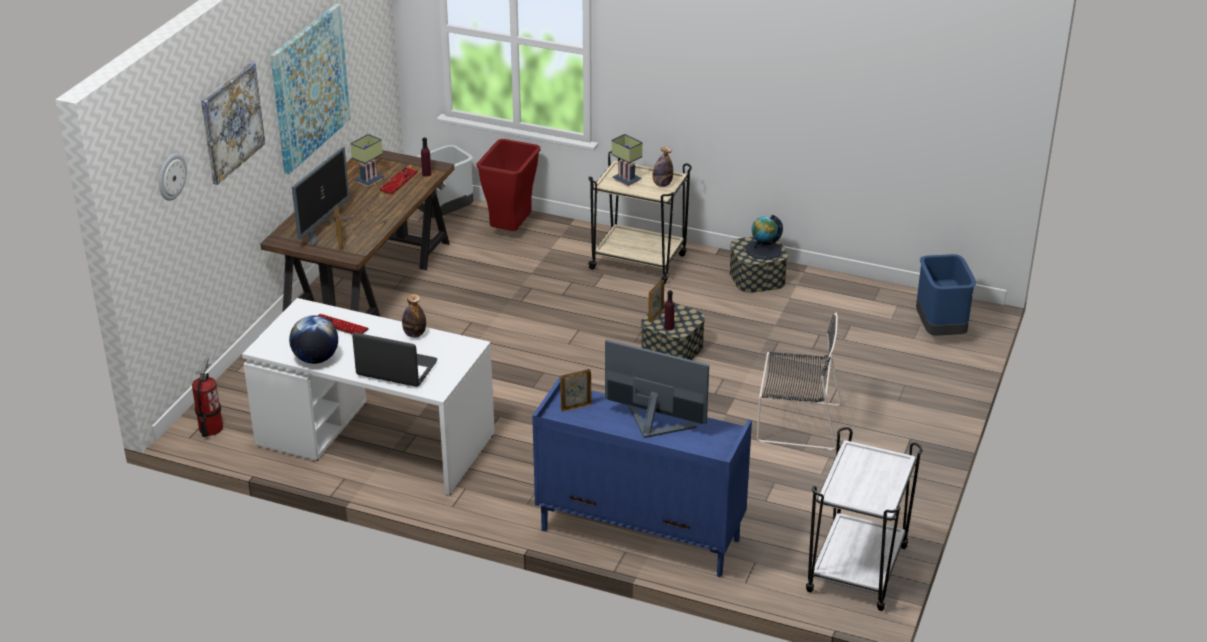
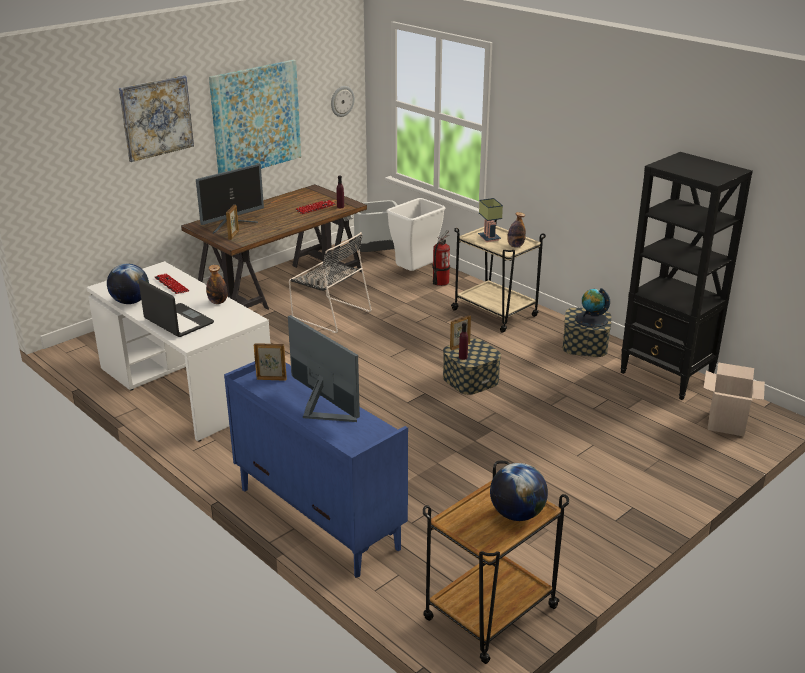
camera: 25 degrees right, 5 degrees down
wall clock [159,154,187,201] -> wall clock moved to [331,86,355,117]
fire extinguisher [192,358,223,437] -> fire extinguisher moved to [432,230,450,286]
table lamp [350,134,384,187] -> none
red trash can [477,139,540,231] -> white trash can [386,198,446,271]
black chair [757,312,841,450] -> black chair moved to [289,232,372,333]
white cart [806,427,923,611] -> brown cart [423,461,569,664]
blue trash can [916,254,976,336] -> cardboard box [704,362,765,436]
none -> globe [490,463,548,521]
none -> black bookcase [620,152,753,400]

